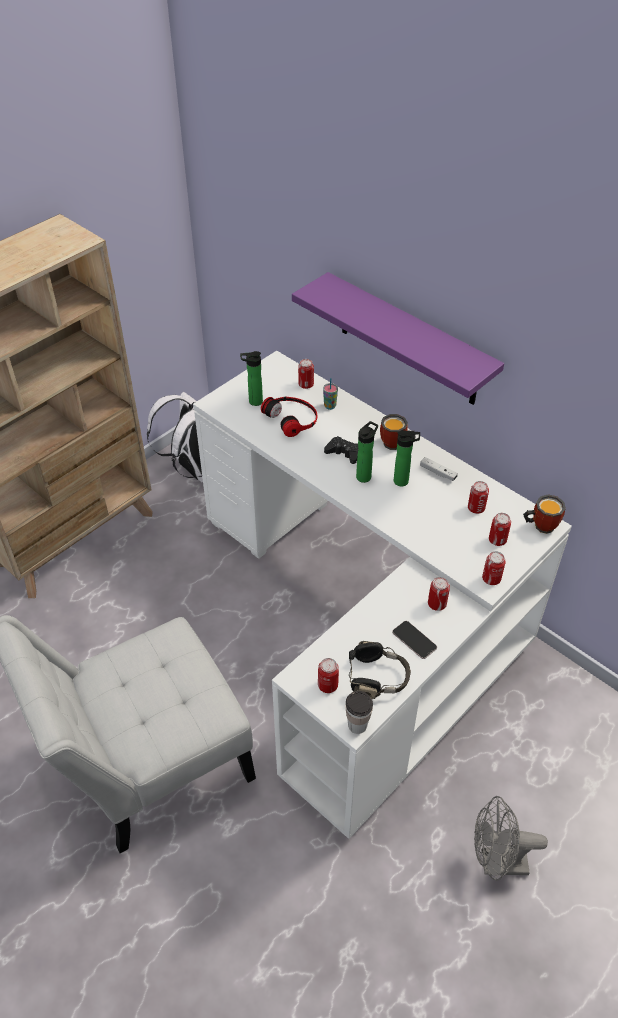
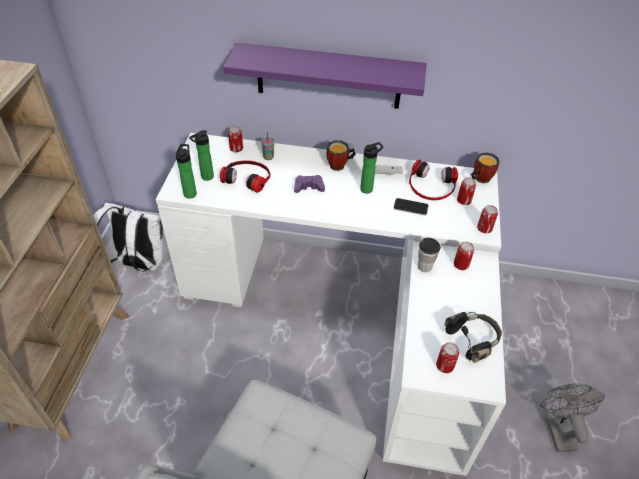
camera: 35 degrees left, 0 degrees up
black game controller [324,436,358,464] -> purple game controller [294,175,325,193]
cup [346,691,373,734] -> cup moved to [418,238,440,272]
bottle [356,421,378,483] -> bottle moved to [176,144,197,199]
phone [392,621,437,659] -> phone moved to [394,198,429,215]
can [468,481,489,514] -> headphones [409,160,458,200]
grey fan [474,796,548,881] -> grey fan turned 120 degrees clockwise [540,384,605,452]

